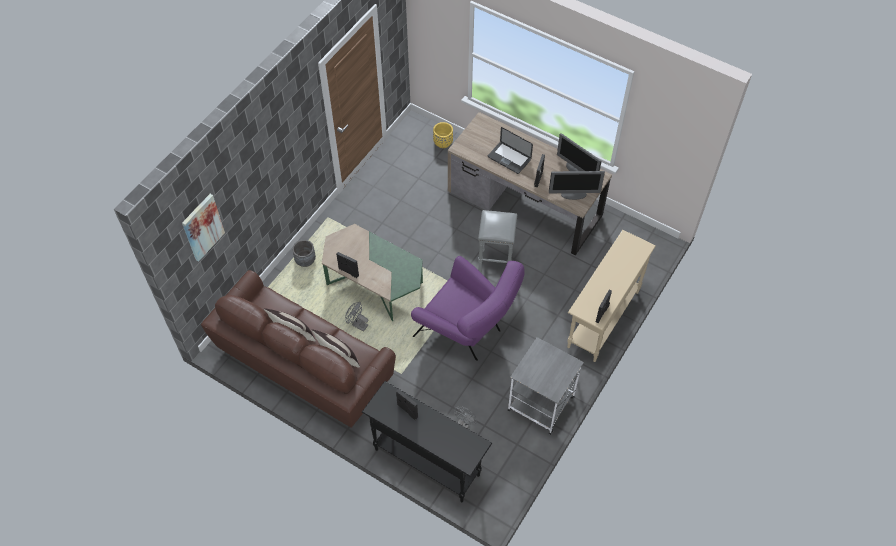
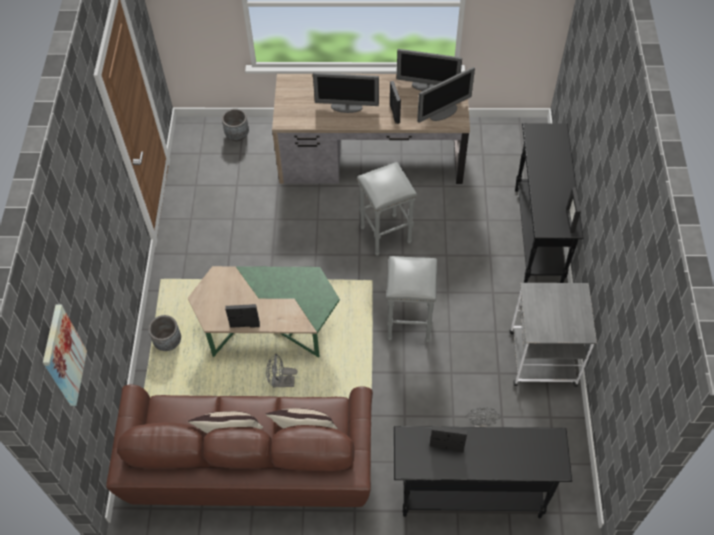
camera: 30 degrees left, 0 degrees up
purple armchair [411,256,525,361] -> grey stool [387,256,437,342]
yellow planter [433,122,453,148] -> grey planter [222,108,249,142]
laptop [488,127,533,174] -> monitor [313,72,379,113]
beige console table [567,230,656,362] -> black console table [515,123,584,283]

